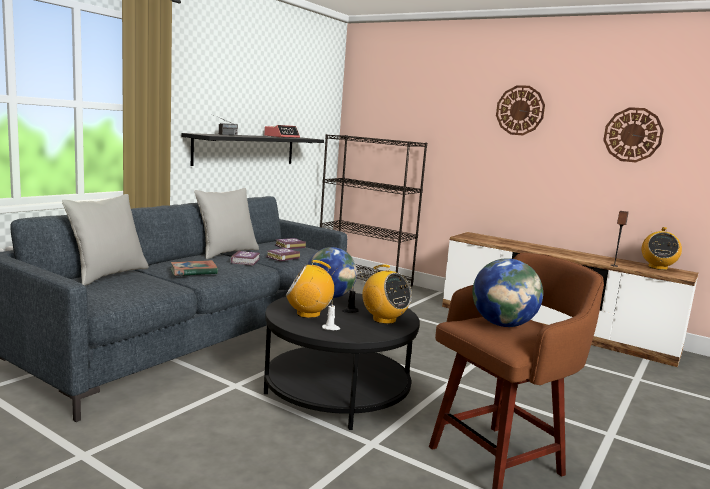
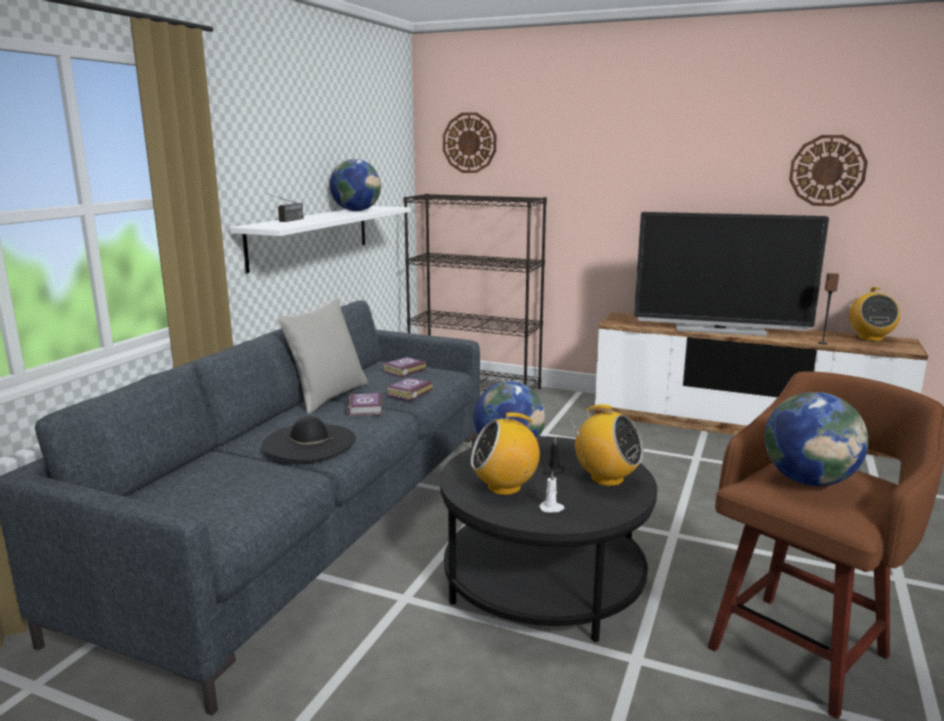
camera: 10 degrees left, 5 degrees up
grey pillow [62,194,149,286] -> none
book [170,260,218,276] -> black hat [262,416,356,461]
black shelf [181,133,324,166] -> white shelf [230,206,410,273]
alarm clock [264,125,300,138] -> globe [329,159,381,211]
wall clock [496,85,545,135] -> wall clock moved to [443,112,496,173]
none -> television [634,212,829,336]

